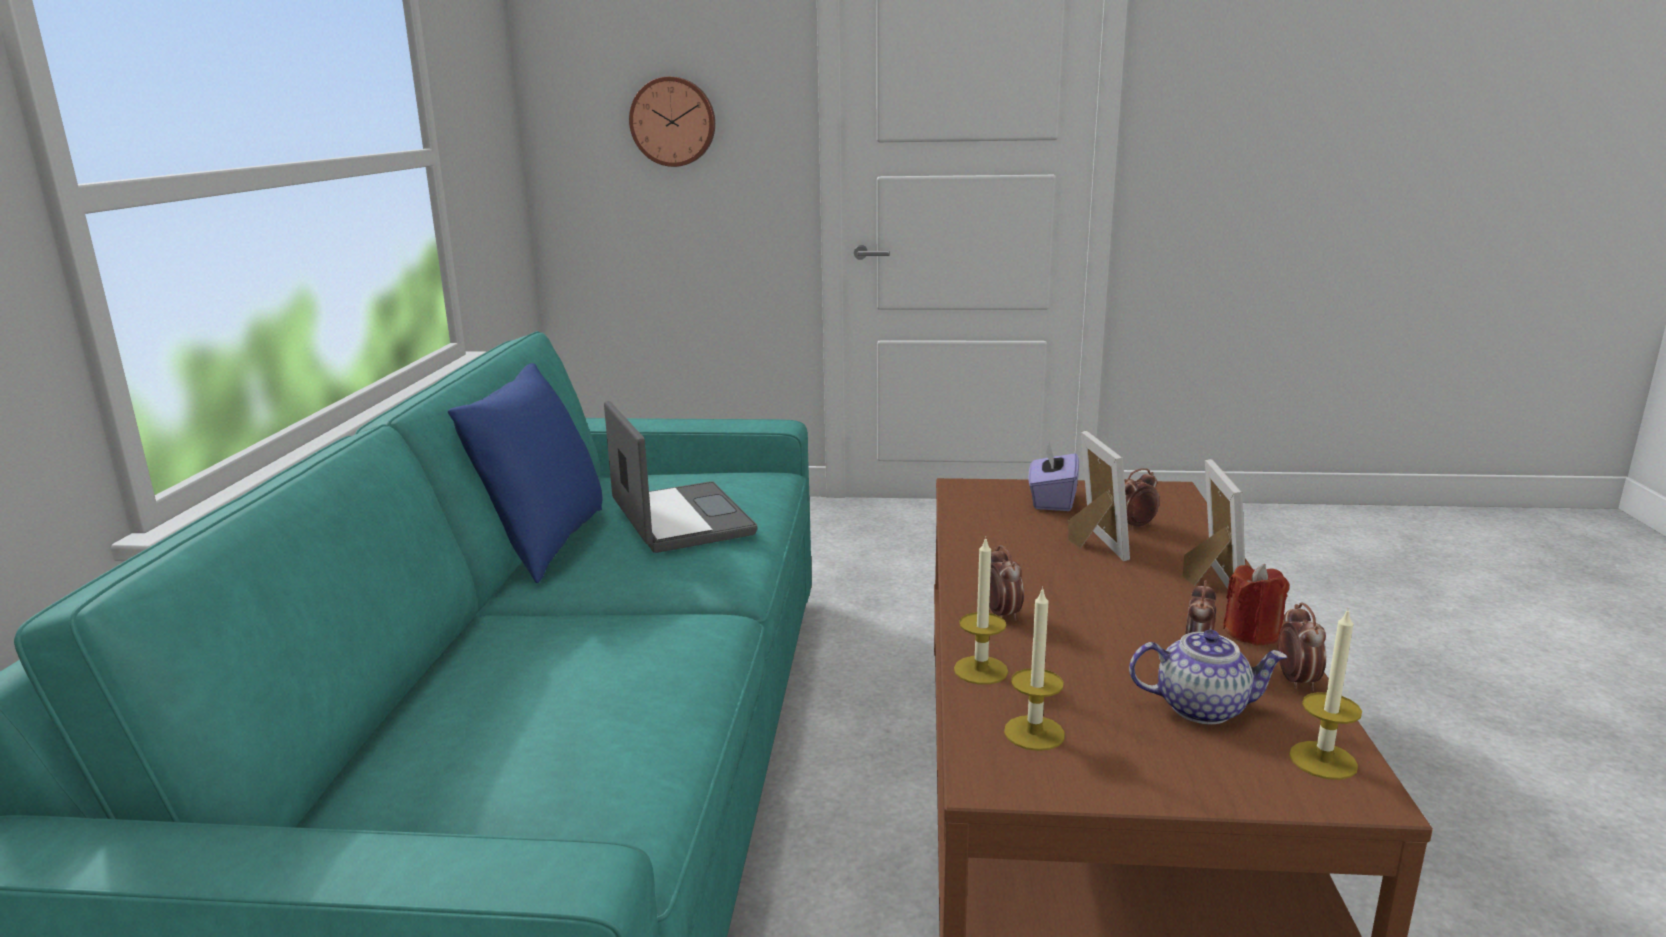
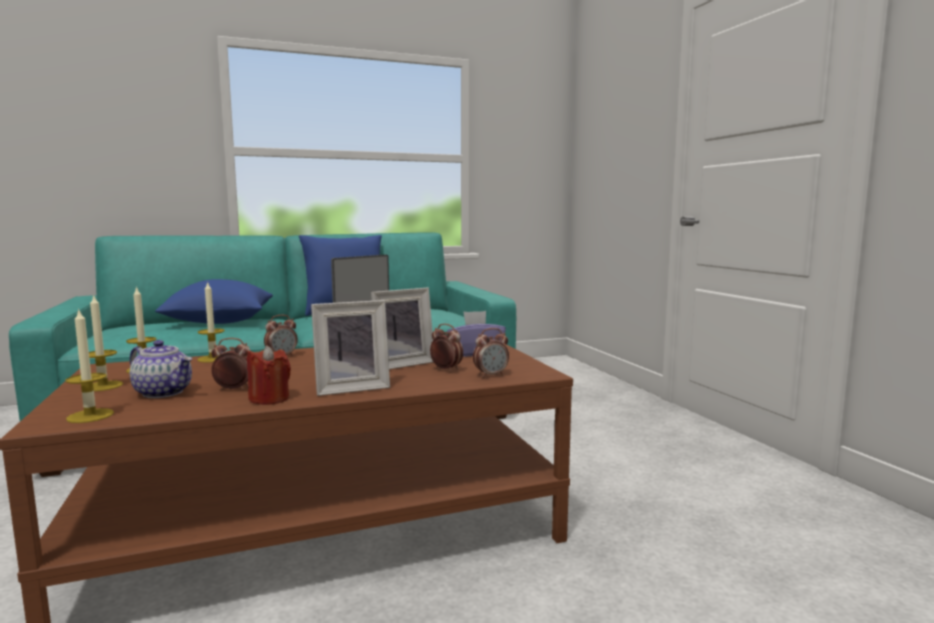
camera: 65 degrees right, 10 degrees down
wall clock [629,77,715,167] -> none
teapot [1129,630,1287,724] -> teapot turned 45 degrees counterclockwise [130,340,192,398]
alarm clock [1278,602,1326,691] -> alarm clock moved to [473,328,509,378]
none -> candle [89,294,123,392]
none -> blue pillow [155,279,273,324]

